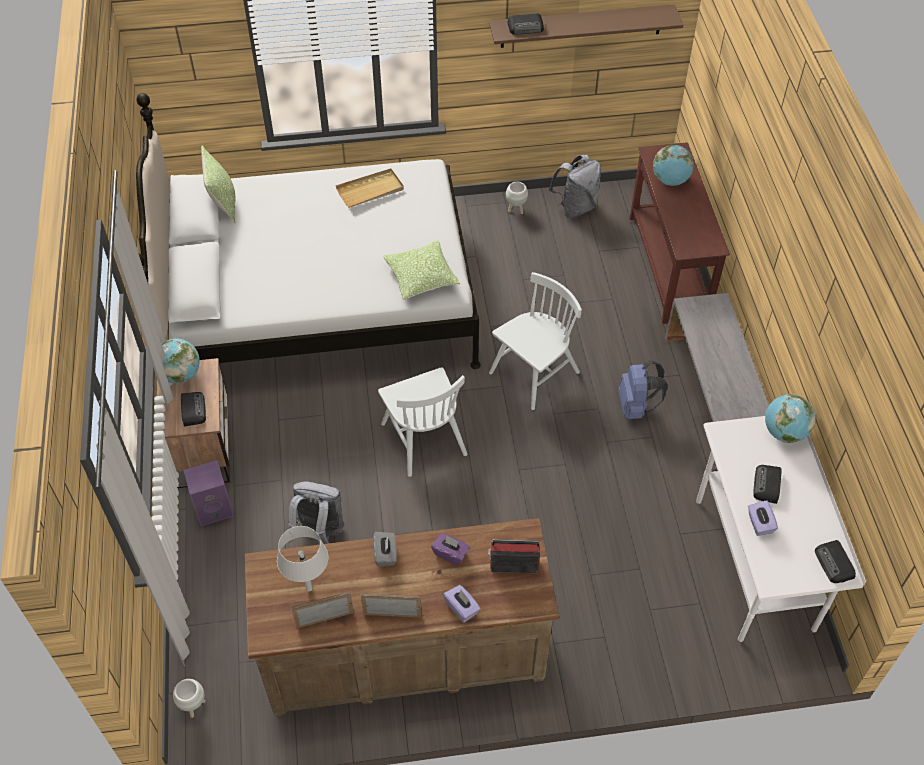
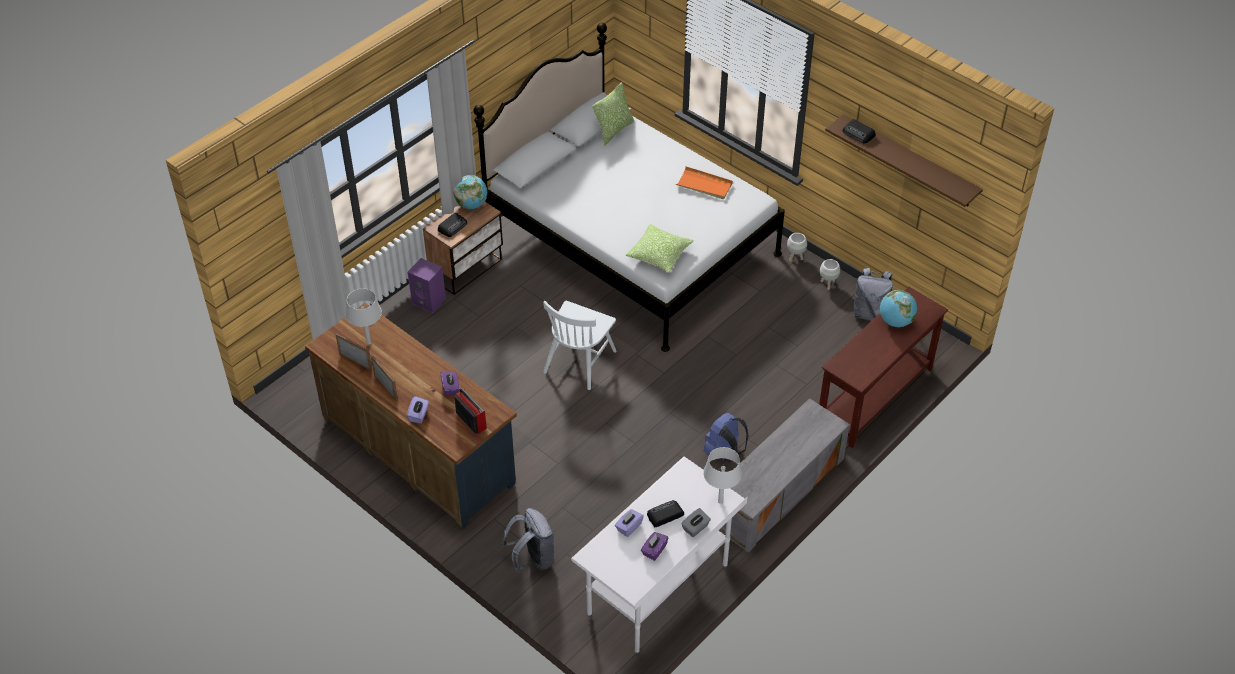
camera: 50 degrees right, 5 degrees down
white planter [173,679,205,718] -> white planter moved to [787,233,807,261]
grey backpack [287,482,343,544] -> grey backpack moved to [502,508,555,573]
beige tray [336,168,404,208] -> orange tray [676,166,733,199]
grey tissue box [374,532,397,567] -> grey tissue box moved to [681,508,711,537]
white chair [489,272,582,410] -> none
globe [765,394,816,443] -> grey table lamp [703,447,742,504]
radio [815,540,856,583] -> none
none -> purple tissue box [641,532,668,561]

